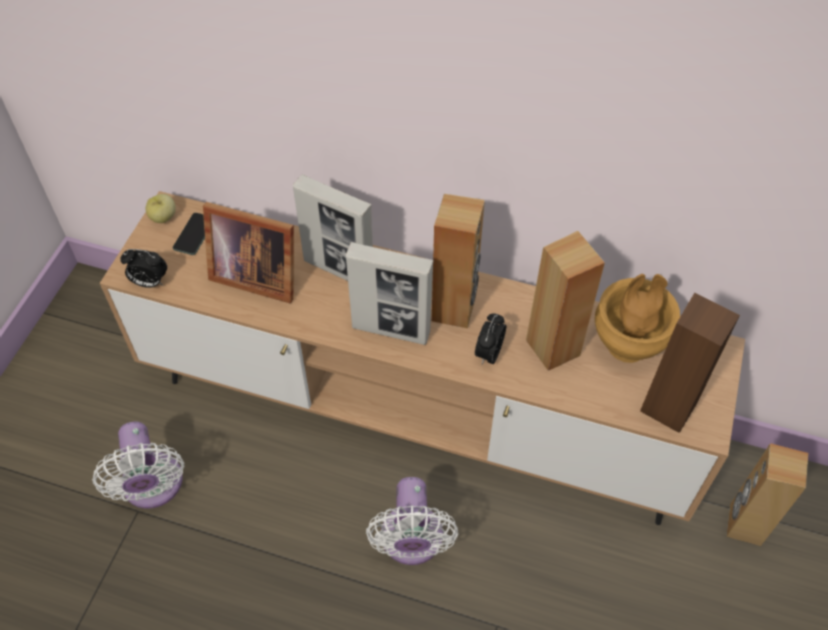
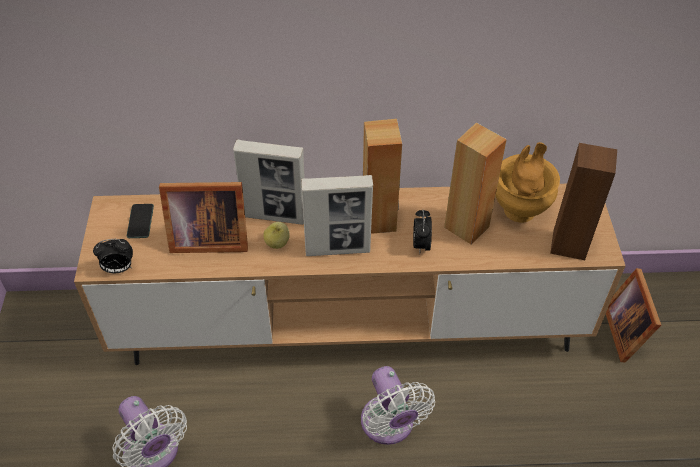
camera: 20 degrees left, 5 degrees down
apple [146,194,176,223] -> apple moved to [263,222,290,249]
brown speaker [726,443,808,546] -> picture frame [606,268,661,363]

